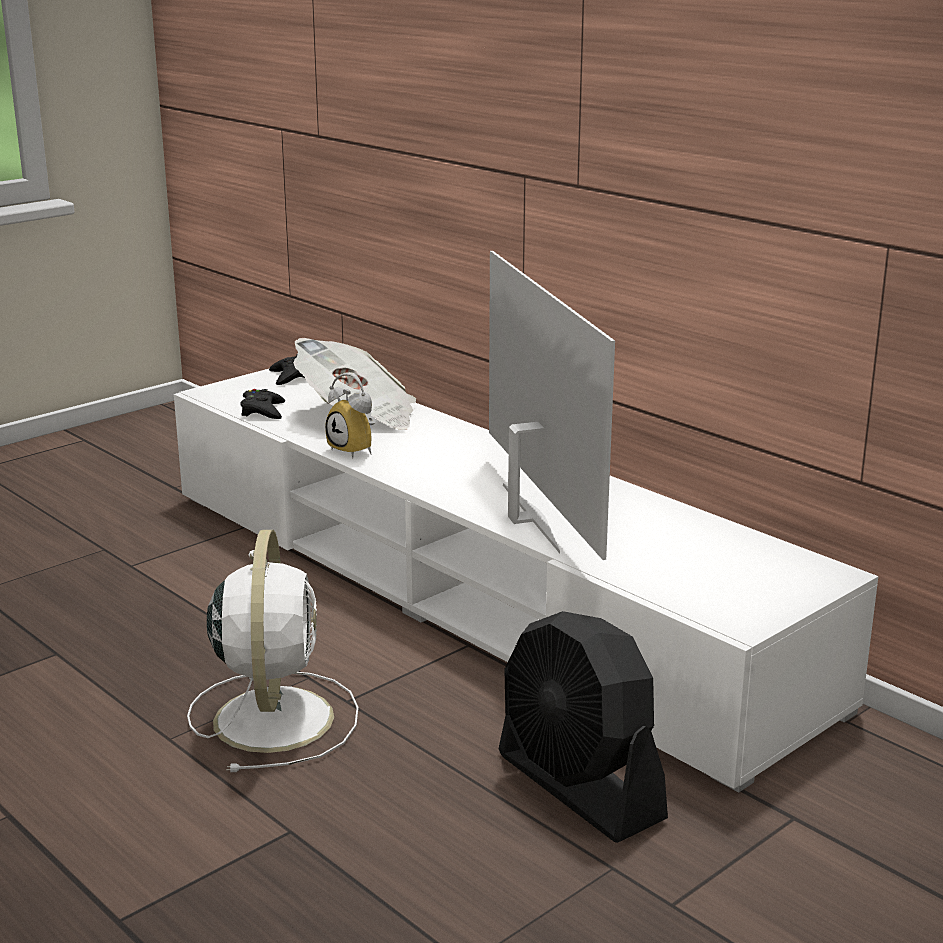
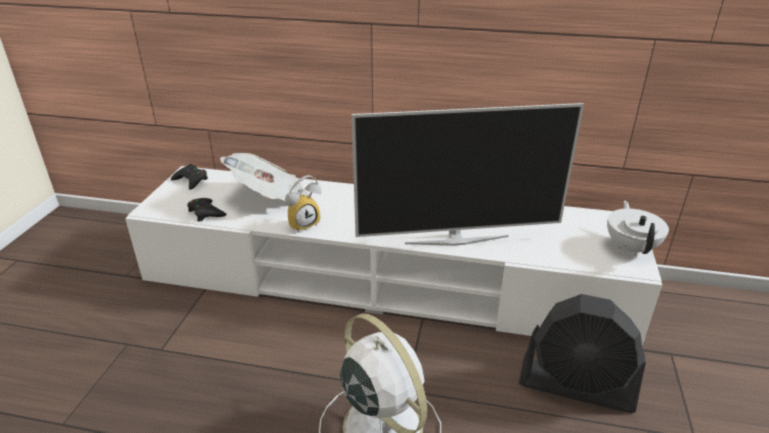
camera: 35 degrees left, 10 degrees up
alarm clock [325,372,376,458] -> alarm clock turned 45 degrees counterclockwise [285,175,321,233]
television [489,251,615,560] -> television turned 135 degrees clockwise [352,103,584,246]
none -> white teapot [607,201,669,256]

